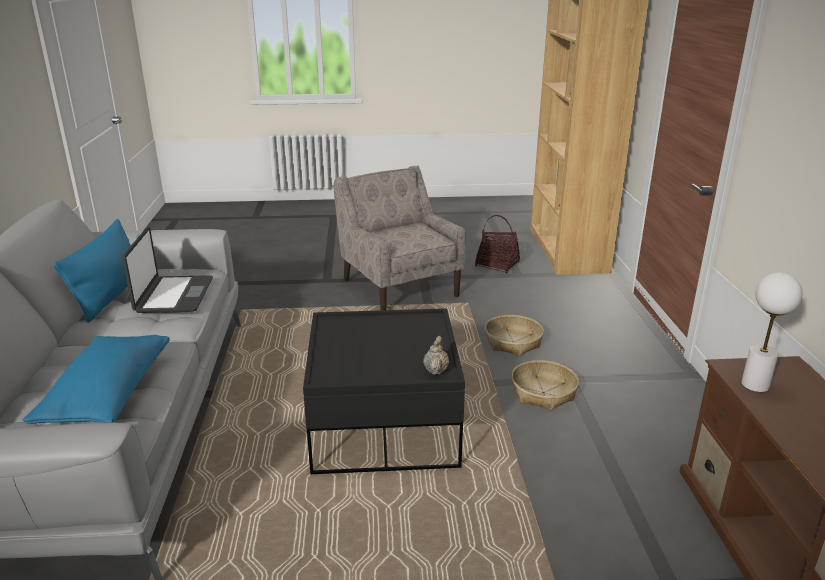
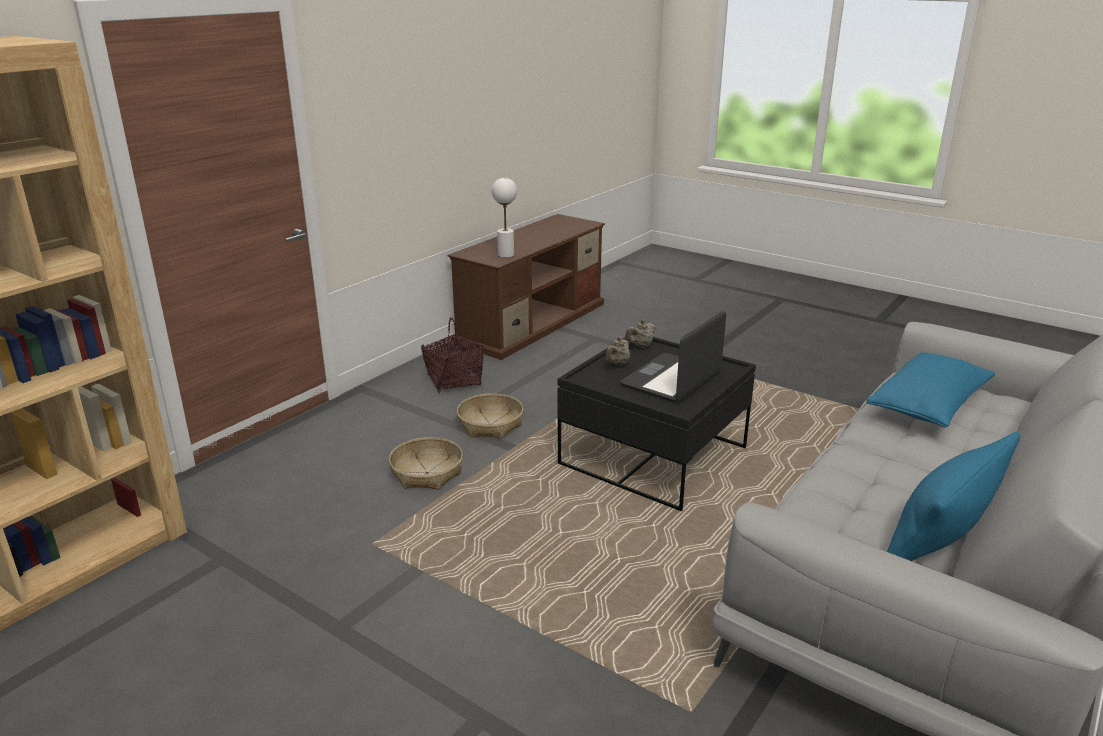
camera: 140 degrees left, 0 degrees up
laptop [122,227,213,313] -> laptop moved to [620,311,726,402]
beige armchair [333,165,465,310] -> none
basket [475,215,520,273] -> basket moved to [421,317,483,393]
none -> beige teapot [605,337,630,366]

